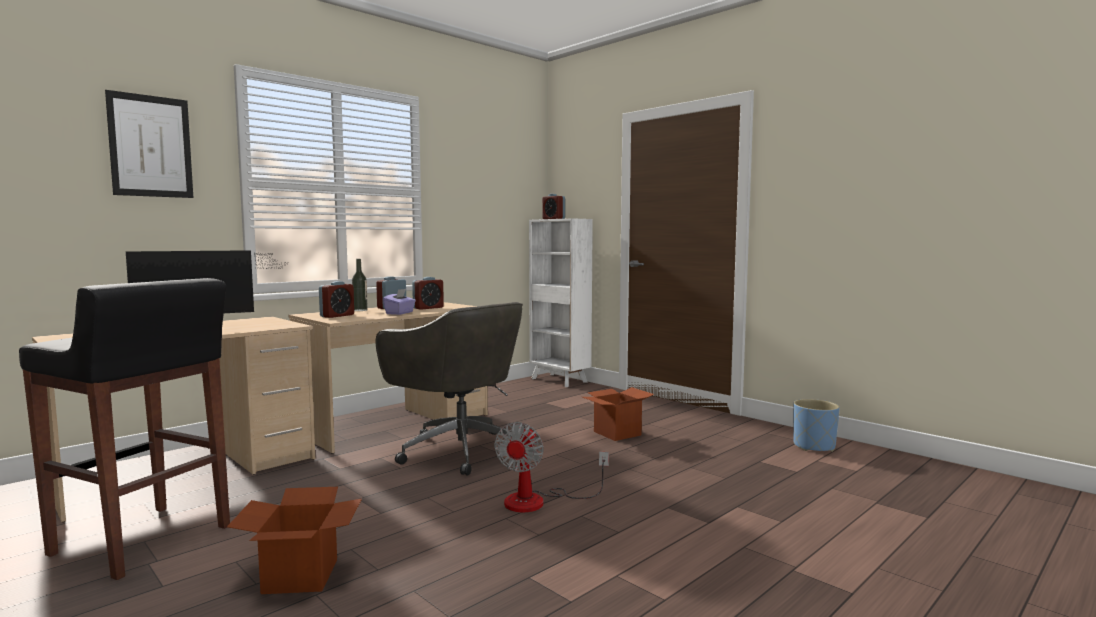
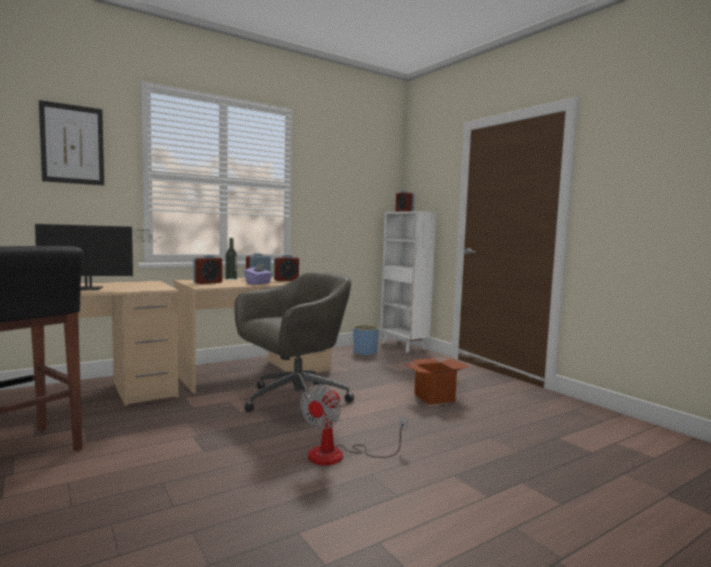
camera: 10 degrees right, 0 degrees up
cardboard box [227,487,362,594] -> none
grey office chair [376,302,523,476] -> grey office chair turned 90 degrees counterclockwise [235,272,354,421]
blue planter [793,399,840,452] -> blue planter moved to [353,325,379,356]

